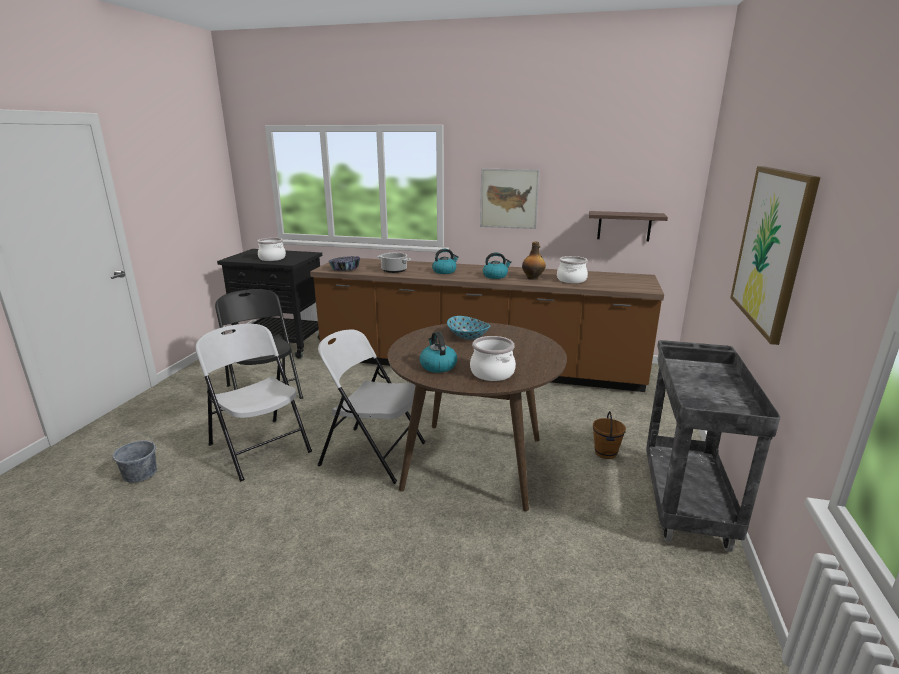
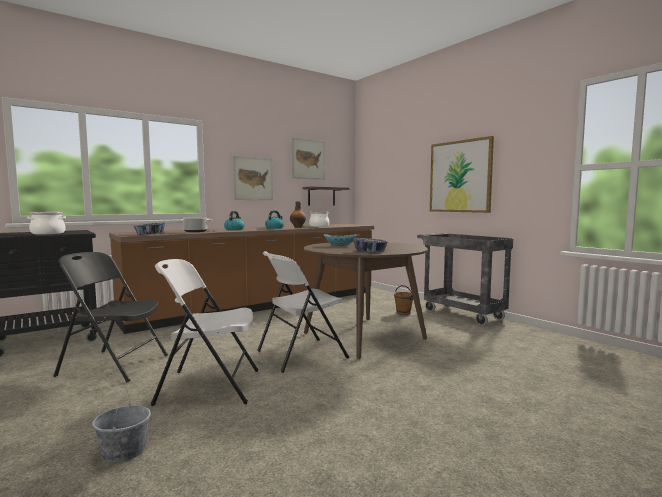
camera: 50 degrees left, 15 degrees down
kettle [419,332,457,373] -> bowl [353,238,388,252]
cooking pot [470,336,516,381] -> none
none -> picture [291,138,325,180]

